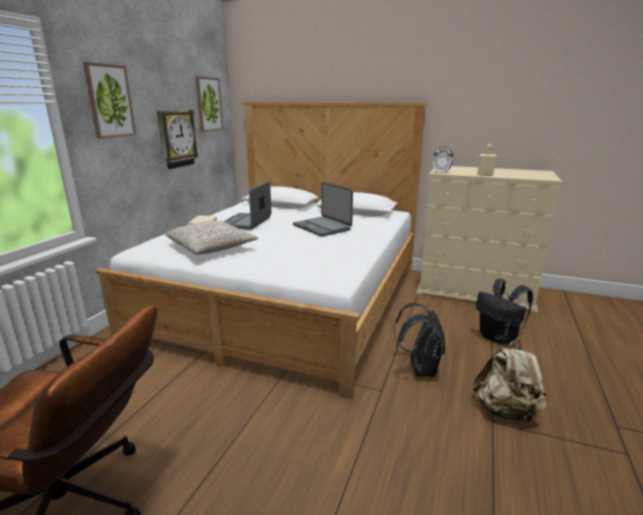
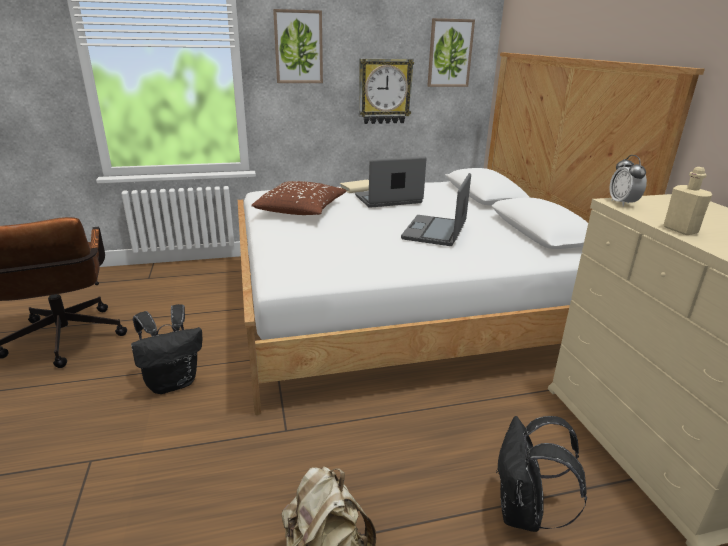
camera: 55 degrees right, 5 degrees up
grey pillow [165,221,258,255] -> brown pillow [251,181,346,215]
black backpack [393,303,445,377] -> black backpack moved to [131,304,202,394]

